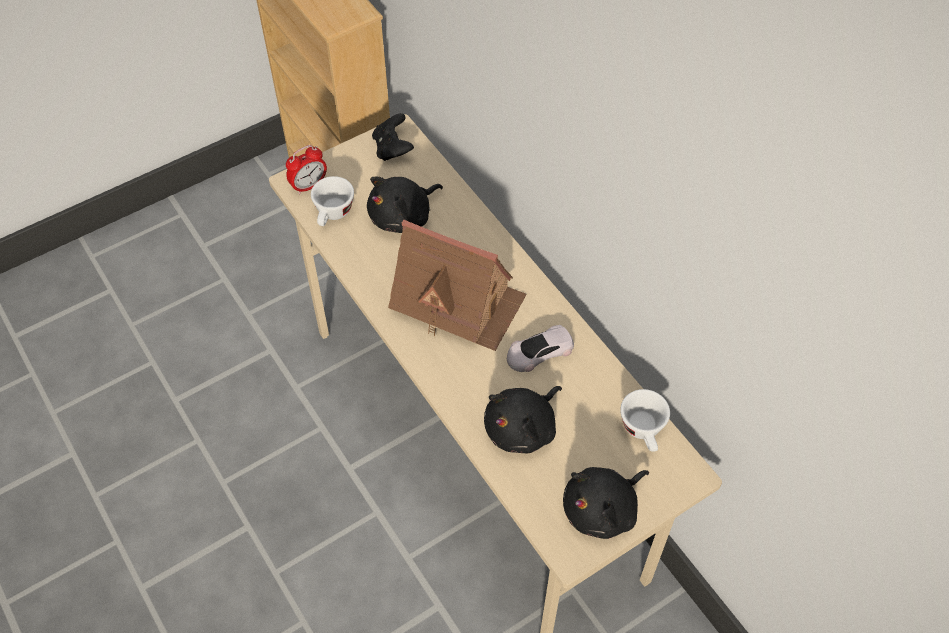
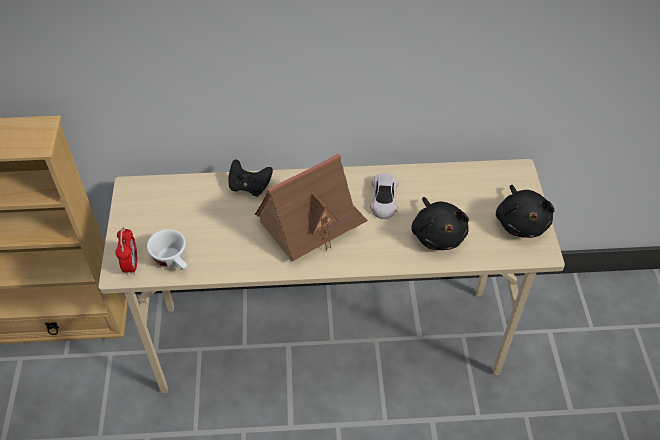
camera: 60 degrees left, 5 degrees down
black plush toy [367,176,443,233] -> none
black game controller [372,113,414,161] -> black game controller moved to [229,159,273,197]
white cup [620,389,670,452] -> none

